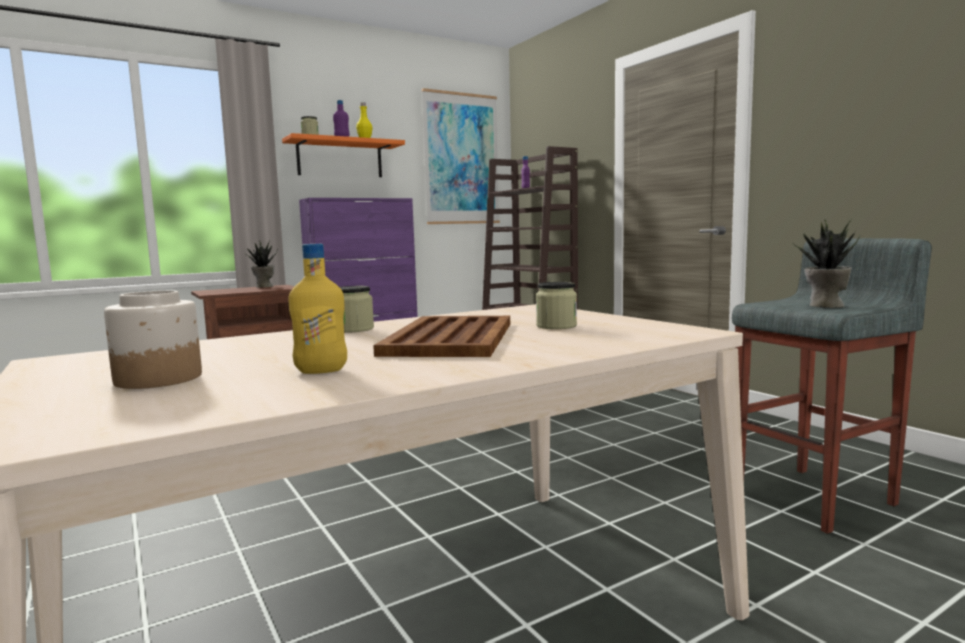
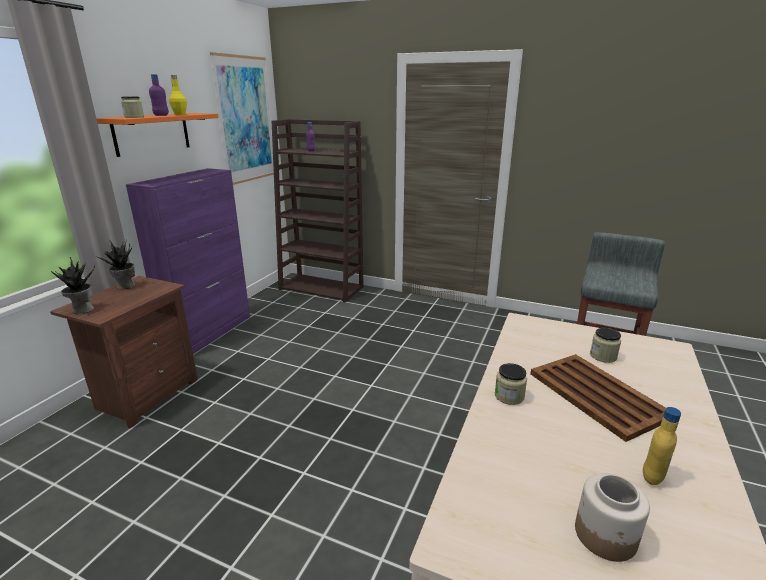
camera: 35 degrees left, 15 degrees up
potted plant [792,218,861,308] -> potted plant moved to [51,257,95,314]

